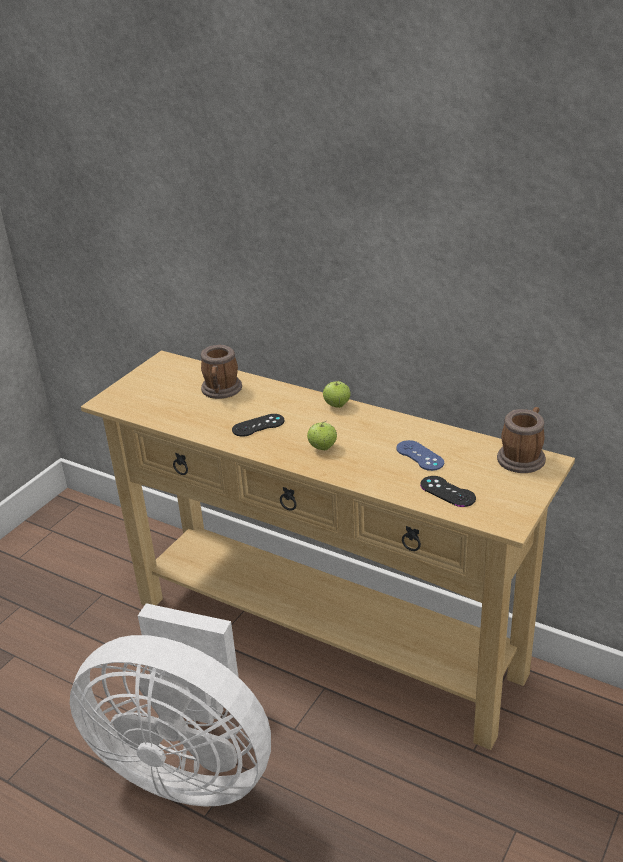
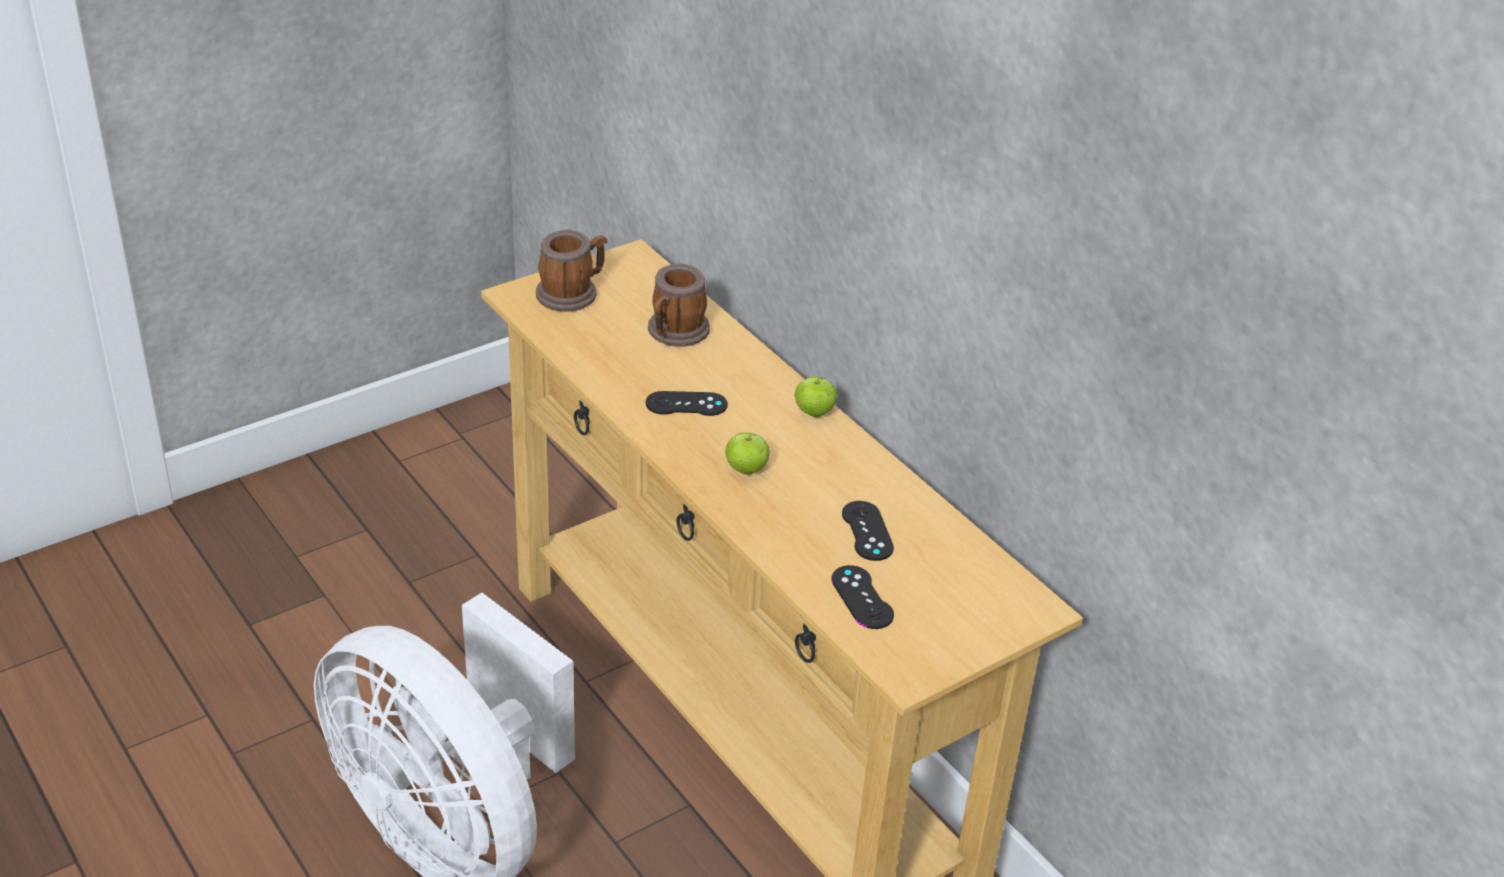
camera: 20 degrees right, 5 degrees up
blue game controller [396,440,444,471] -> black game controller [842,501,894,561]
mug [497,407,546,473] -> mug moved to [536,229,607,311]

